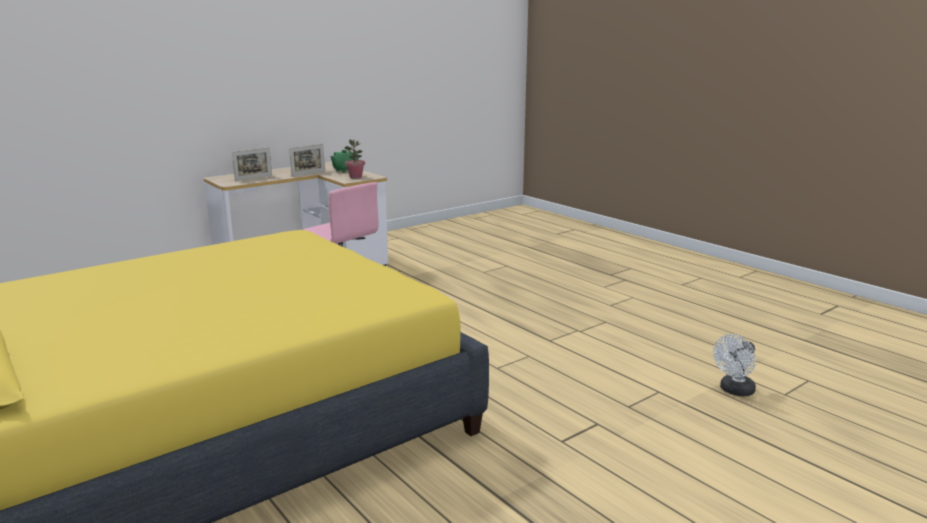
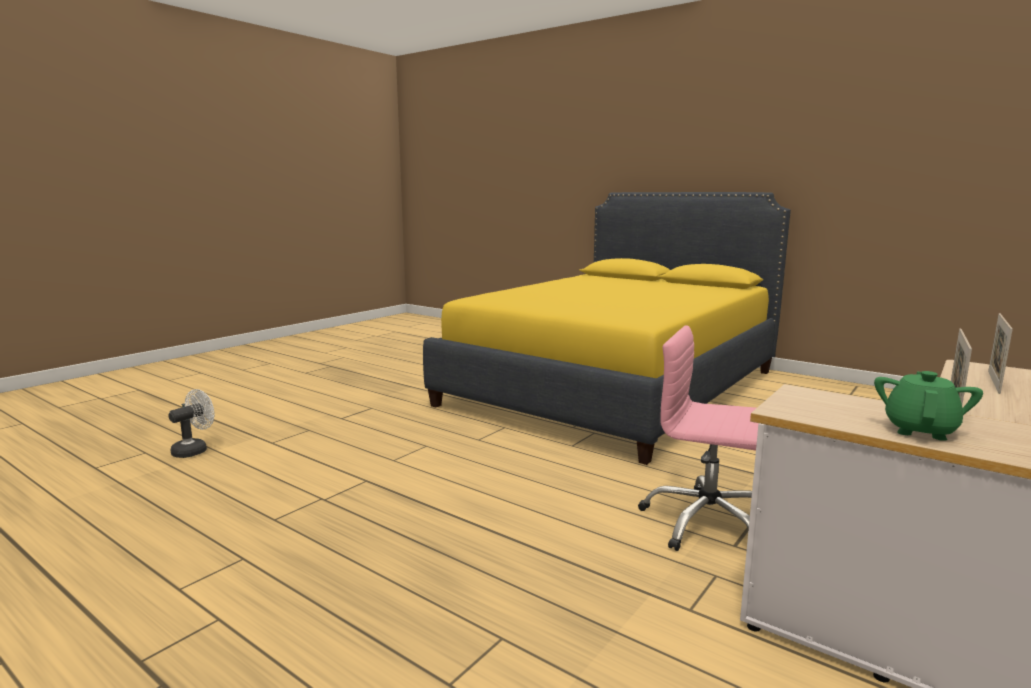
camera: 165 degrees right, 5 degrees down
potted plant [344,140,365,179] -> none

